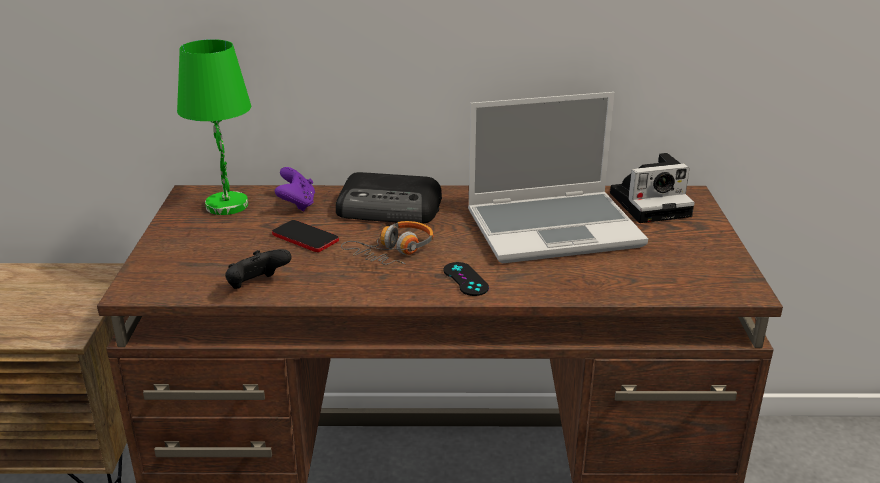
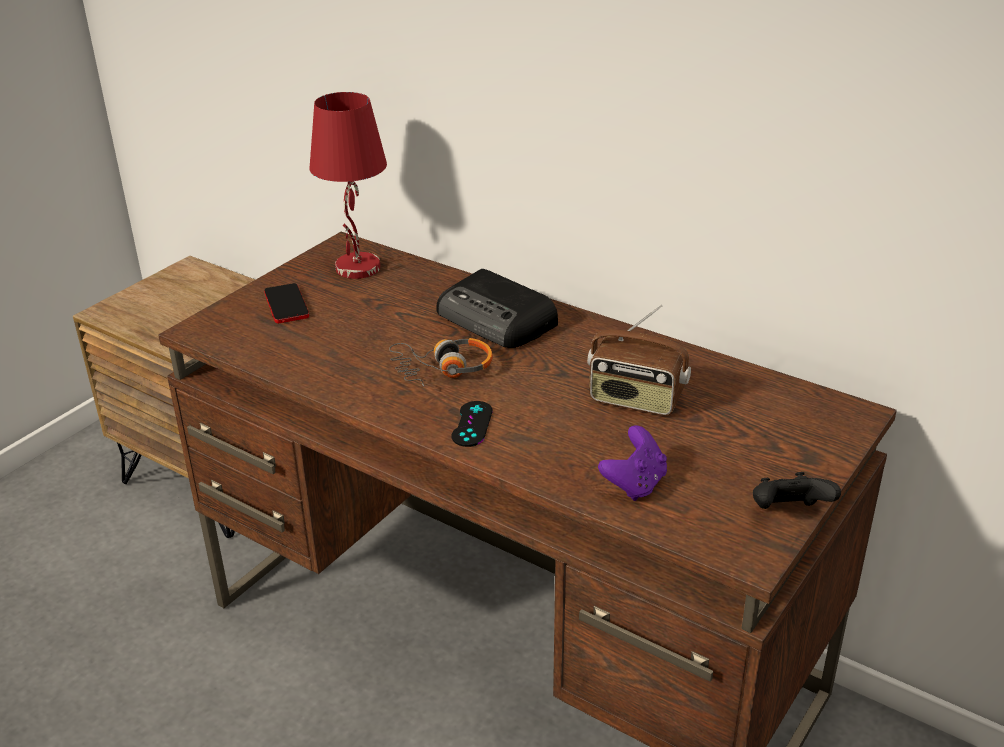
camera: 35 degrees right, 5 degrees up
green table lamp [177,39,251,215] -> red table lamp [309,92,387,279]
black game controller [225,249,292,289] -> black game controller moved to [753,472,841,509]
phone [272,220,339,252] -> phone moved to [264,283,309,324]
purple game controller [275,167,315,211] -> purple game controller moved to [598,425,667,501]
laptop [468,92,648,263] -> radio [587,305,691,416]
camera [610,153,695,223] -> none

